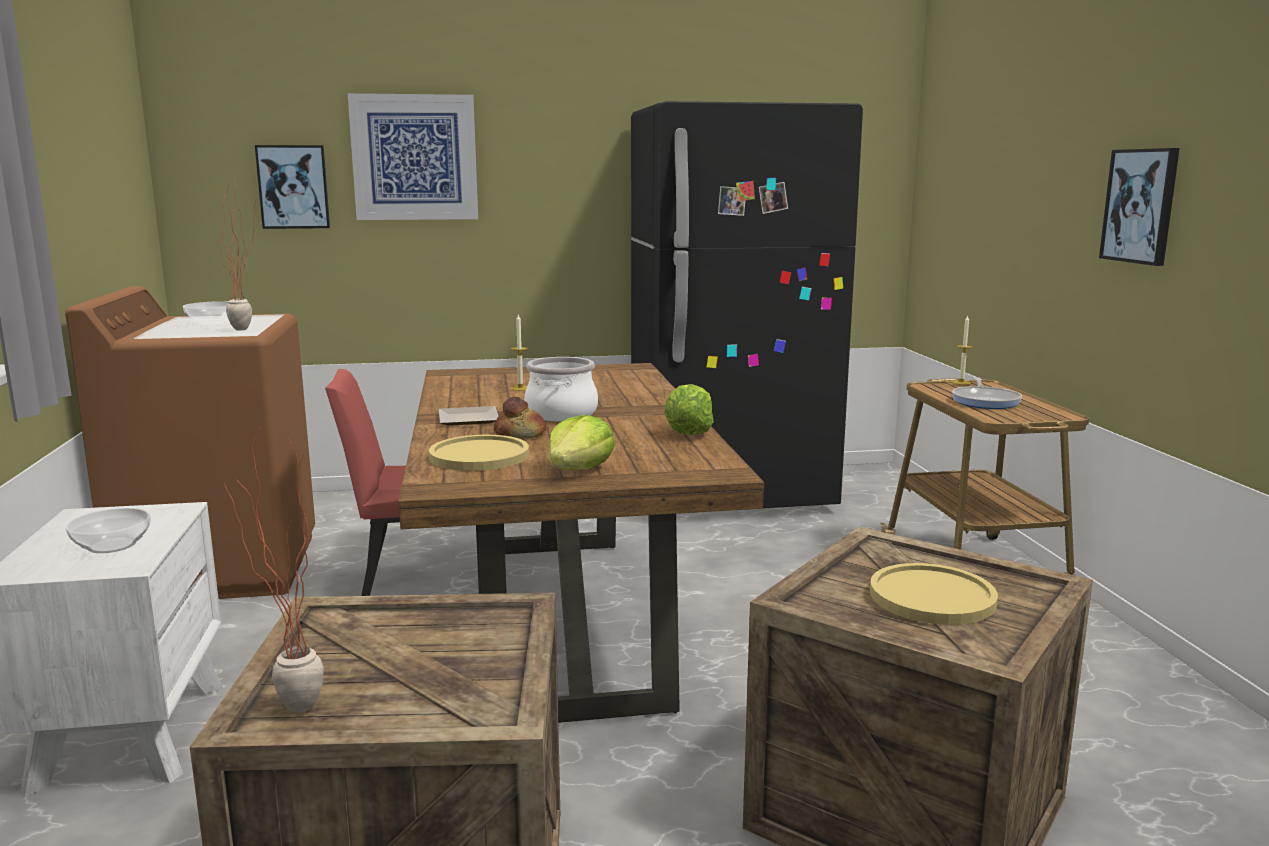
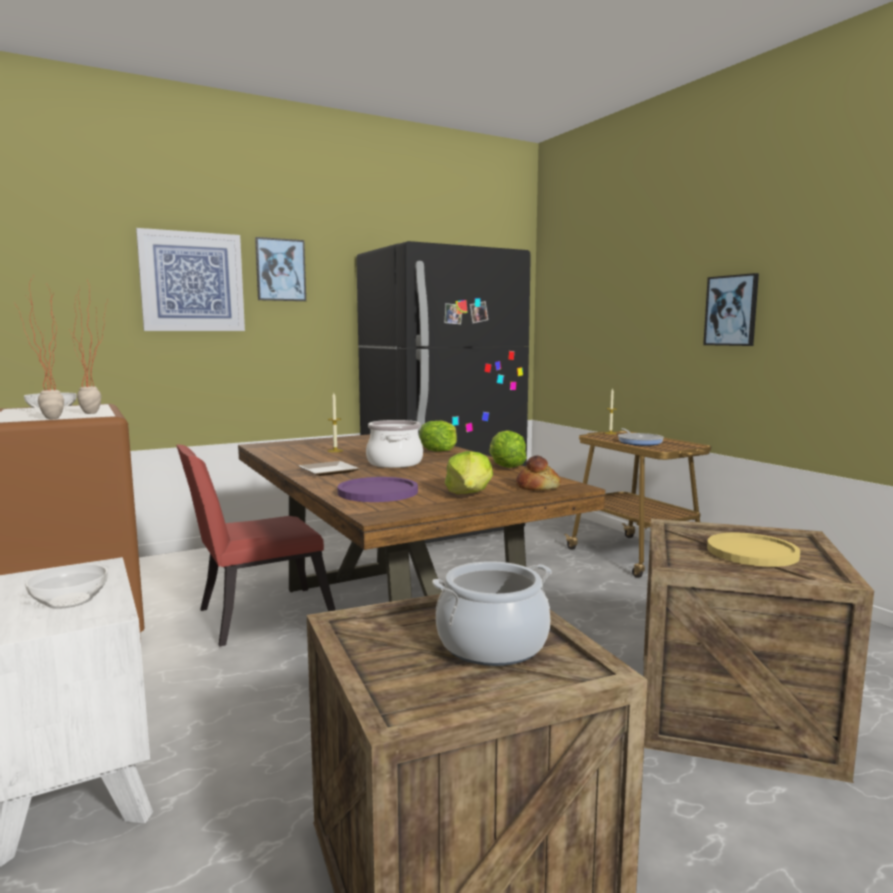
camera: 20 degrees left, 5 degrees down
potted plant [224,424,324,712] -> potted plant moved to [15,277,64,419]
picture [255,145,330,229] -> picture moved to [255,237,306,301]
yellow plate [429,435,529,471] -> purple plate [337,477,418,502]
bread [494,397,546,439] -> bread moved to [516,455,561,490]
none -> lettuce [419,420,457,451]
none -> cooking pot [432,561,552,666]

